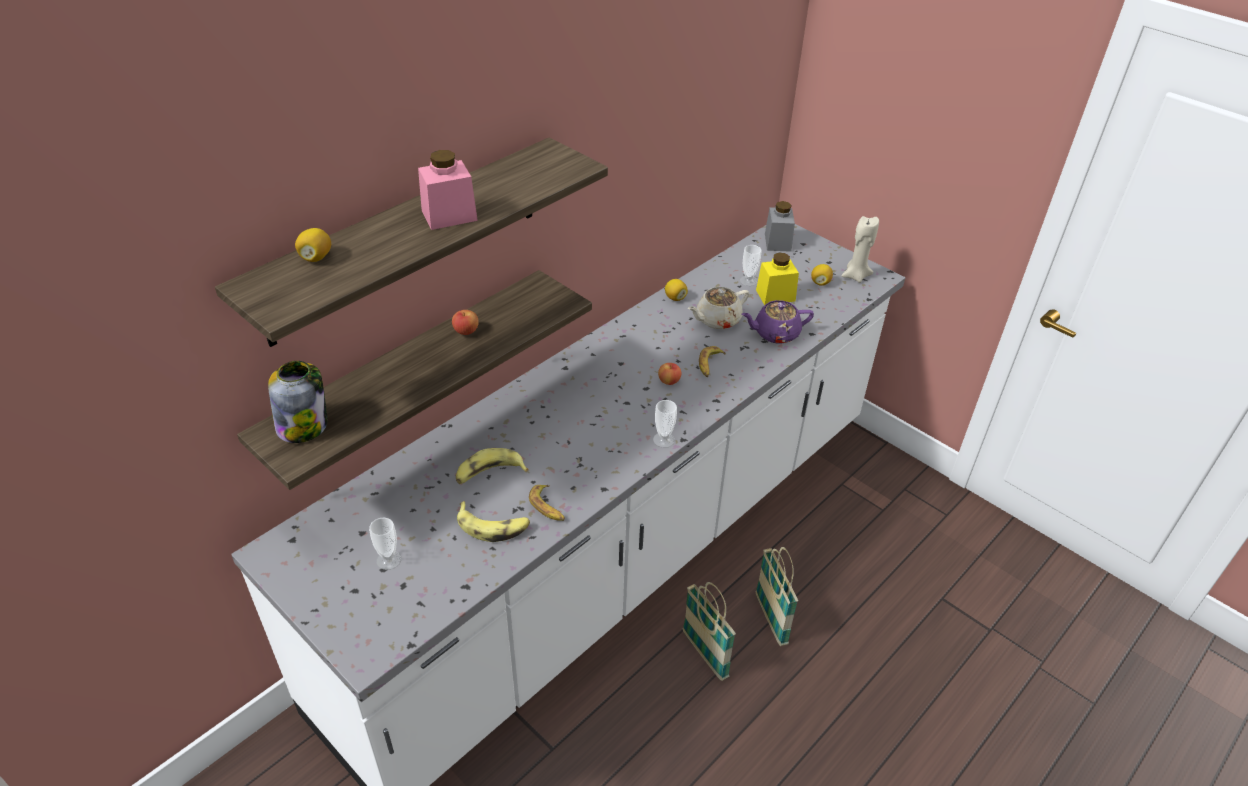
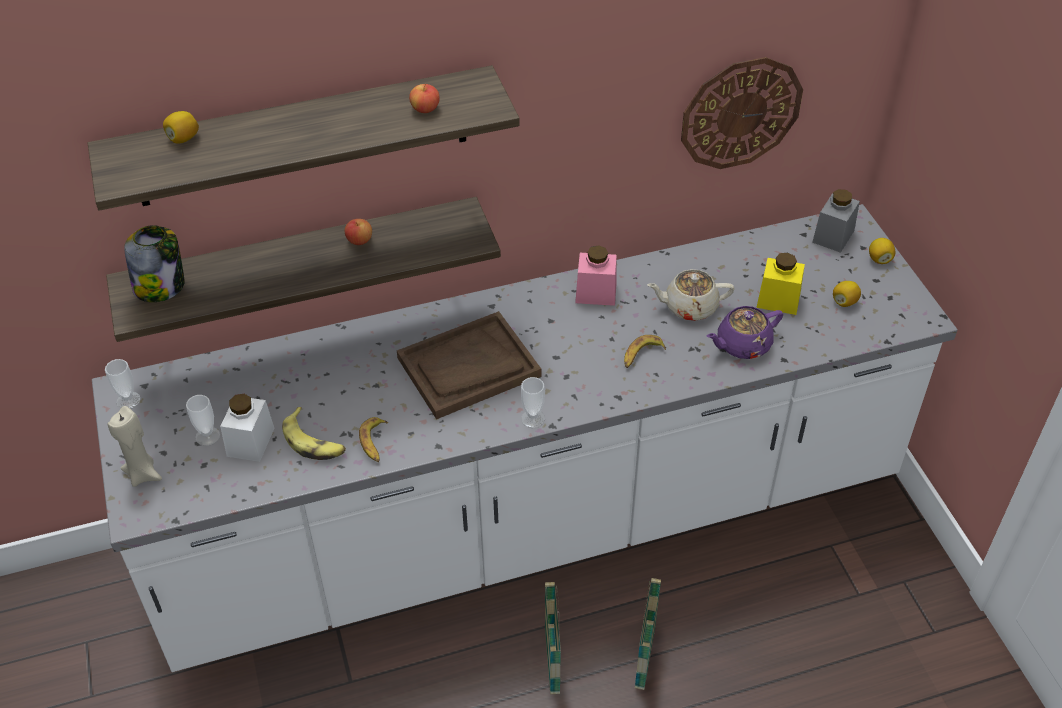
camera: 30 degrees right, 5 degrees up
pink jar [418,150,478,230] -> pink jar moved to [575,245,617,306]
banana [456,448,528,484] -> none
apple [658,363,681,385] -> apple moved to [409,83,440,113]
lemon [665,279,688,301] -> lemon moved to [869,238,895,264]
cup [740,245,762,286] -> cup moved to [105,359,141,409]
purple teapot [742,300,814,344] -> purple teapot turned 45 degrees counterclockwise [706,306,783,359]
beige candle [842,216,879,283] -> beige candle moved to [108,406,162,487]
none -> white jar [220,394,275,462]
none -> brown tray [397,311,541,419]
none -> wall clock [681,57,803,169]

